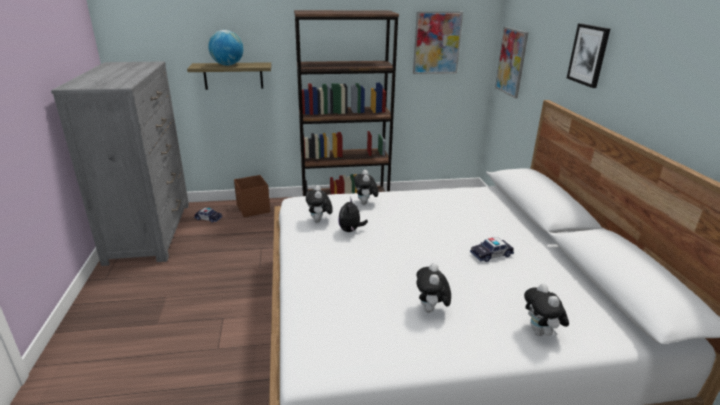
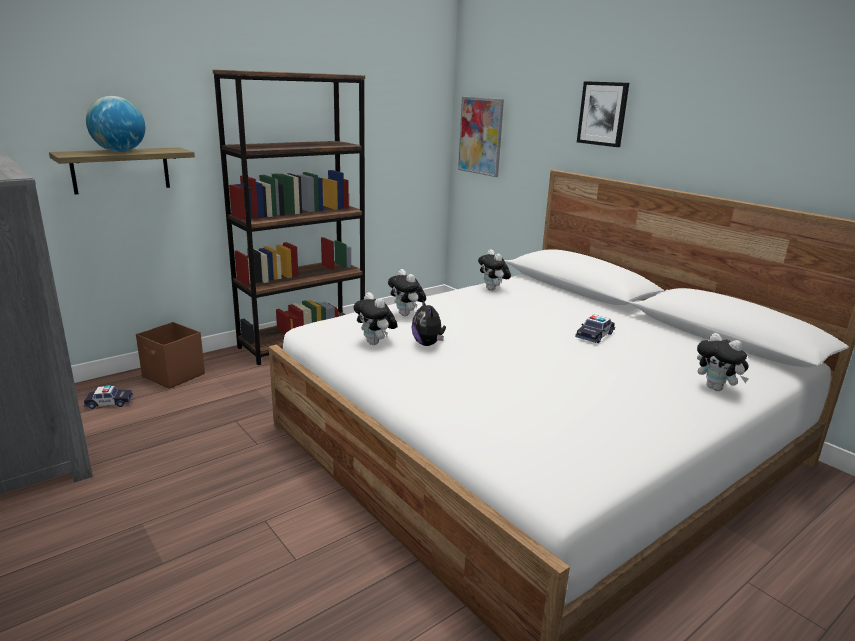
camera: 30 degrees left, 5 degrees down
picture [413,11,463,74] -> none
plush toy [417,263,451,313] -> plush toy moved to [478,249,511,291]

